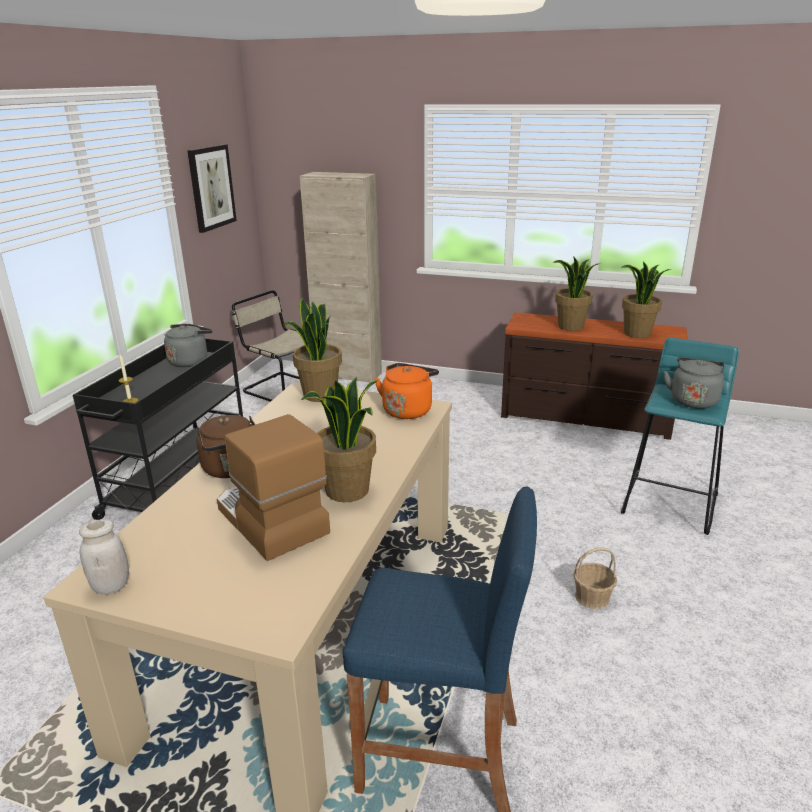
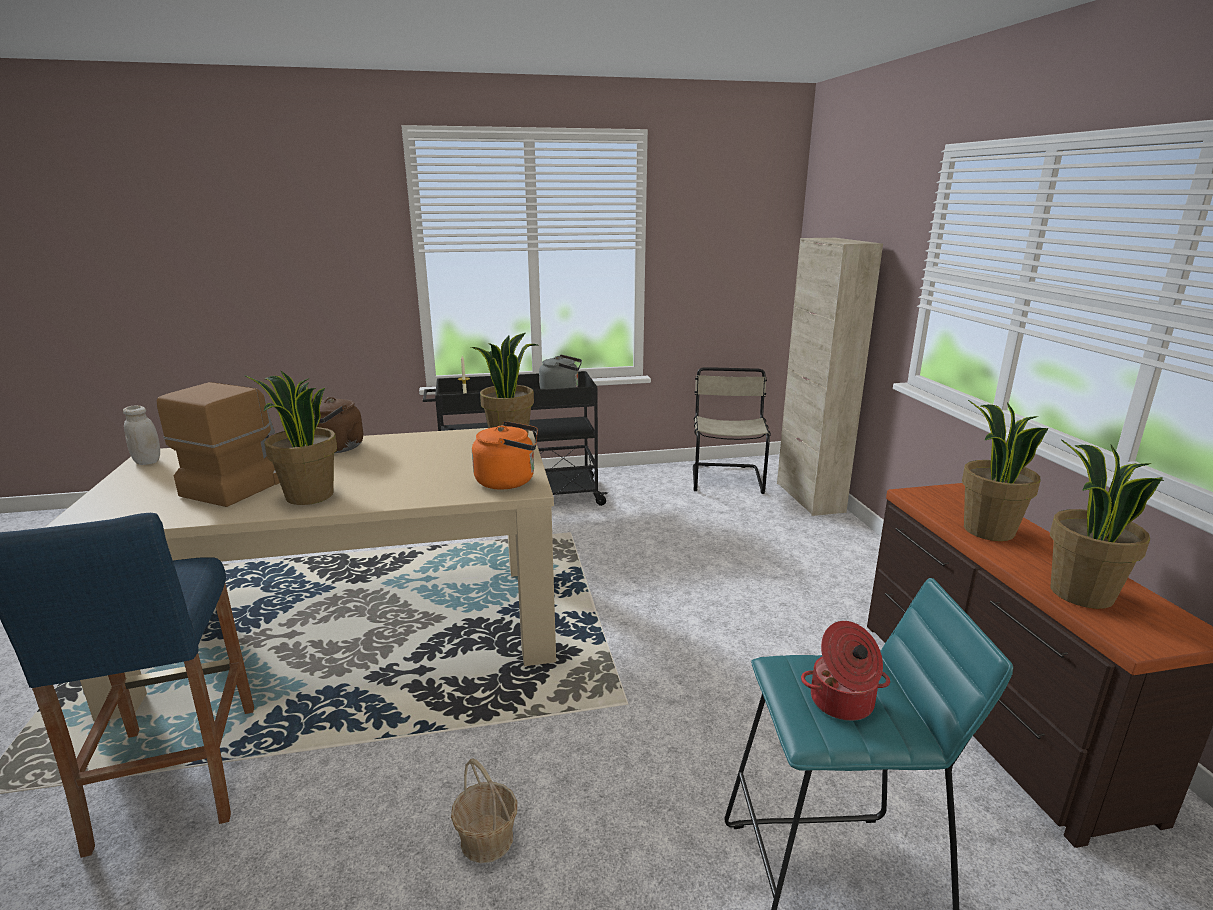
camera: 60 degrees right, 5 degrees down
picture [188,144,237,233] -> none
grey kettle [664,357,724,409] -> cooking pot [801,621,890,721]

